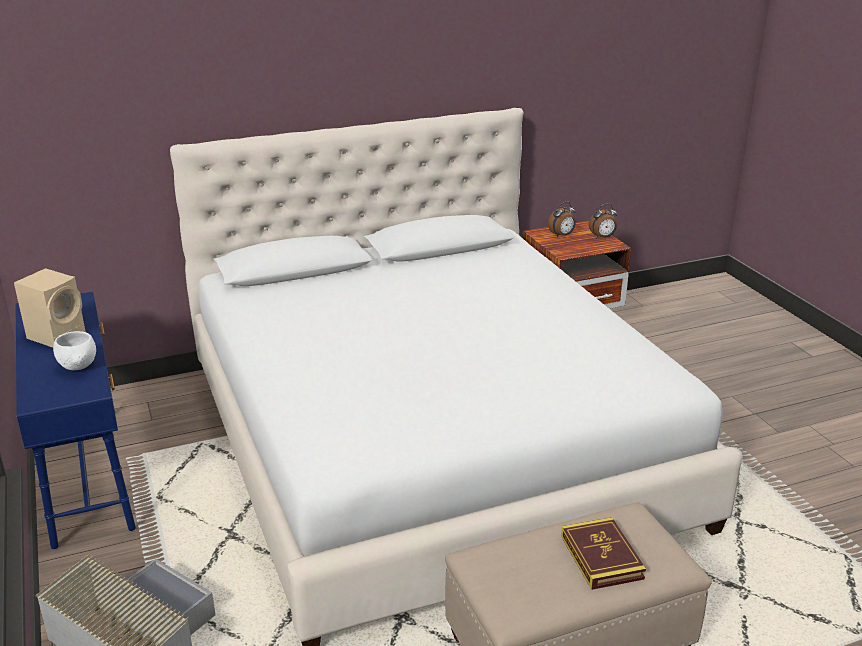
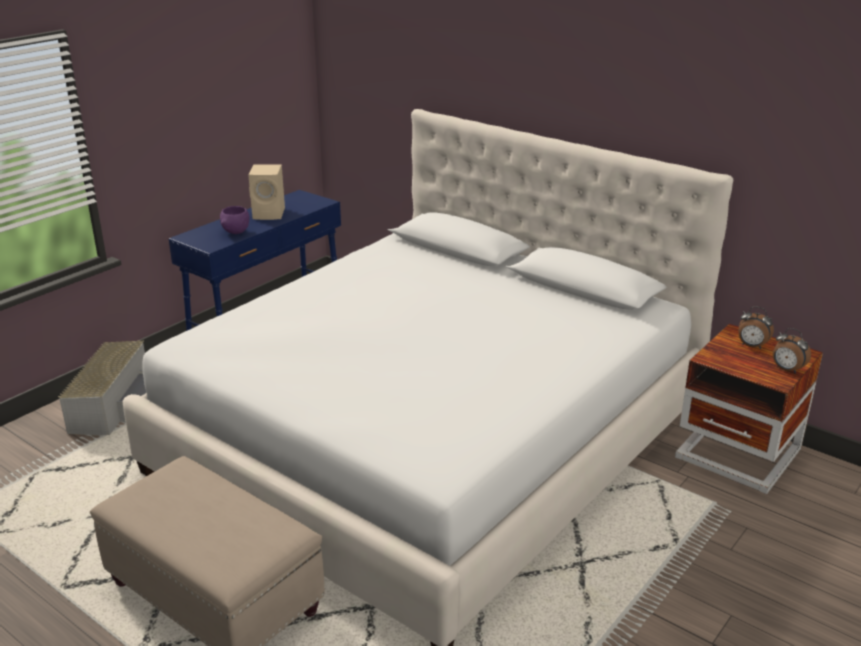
camera: 60 degrees right, 0 degrees up
white bowl [53,331,96,370] -> purple bowl [220,206,249,234]
book [561,517,646,590] -> none

